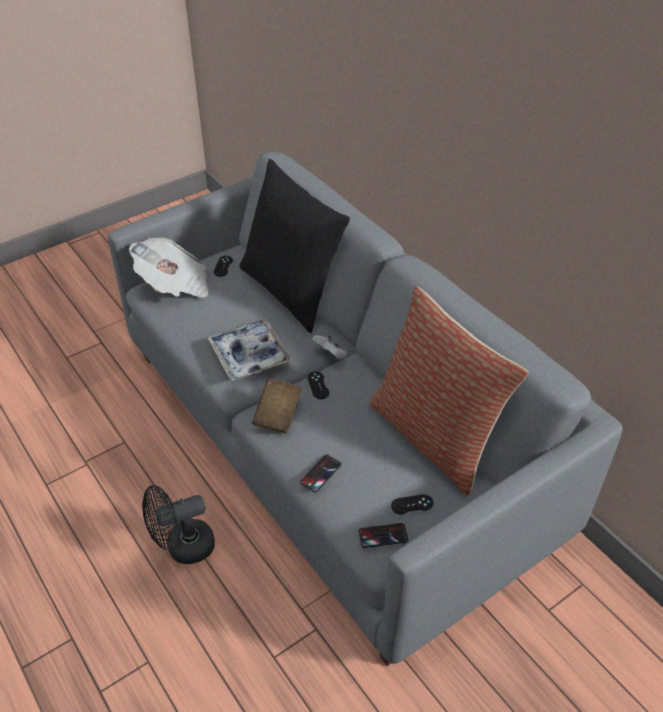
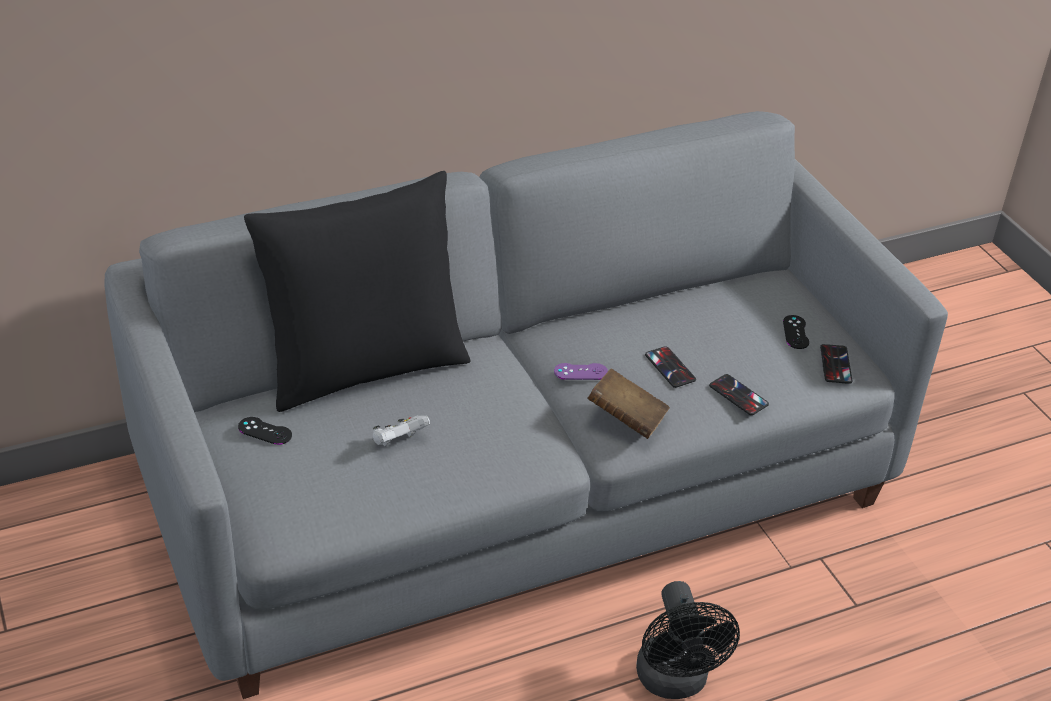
camera: 80 degrees left, 5 degrees down
newspaper [129,238,208,298] -> none
tray [207,319,292,381] -> none
black game controller [308,371,329,399] -> purple game controller [554,363,608,380]
white game controller [312,335,347,359] -> white game controller moved to [372,416,430,447]
pillow [369,286,528,495] -> none
none -> phone [645,346,696,388]

